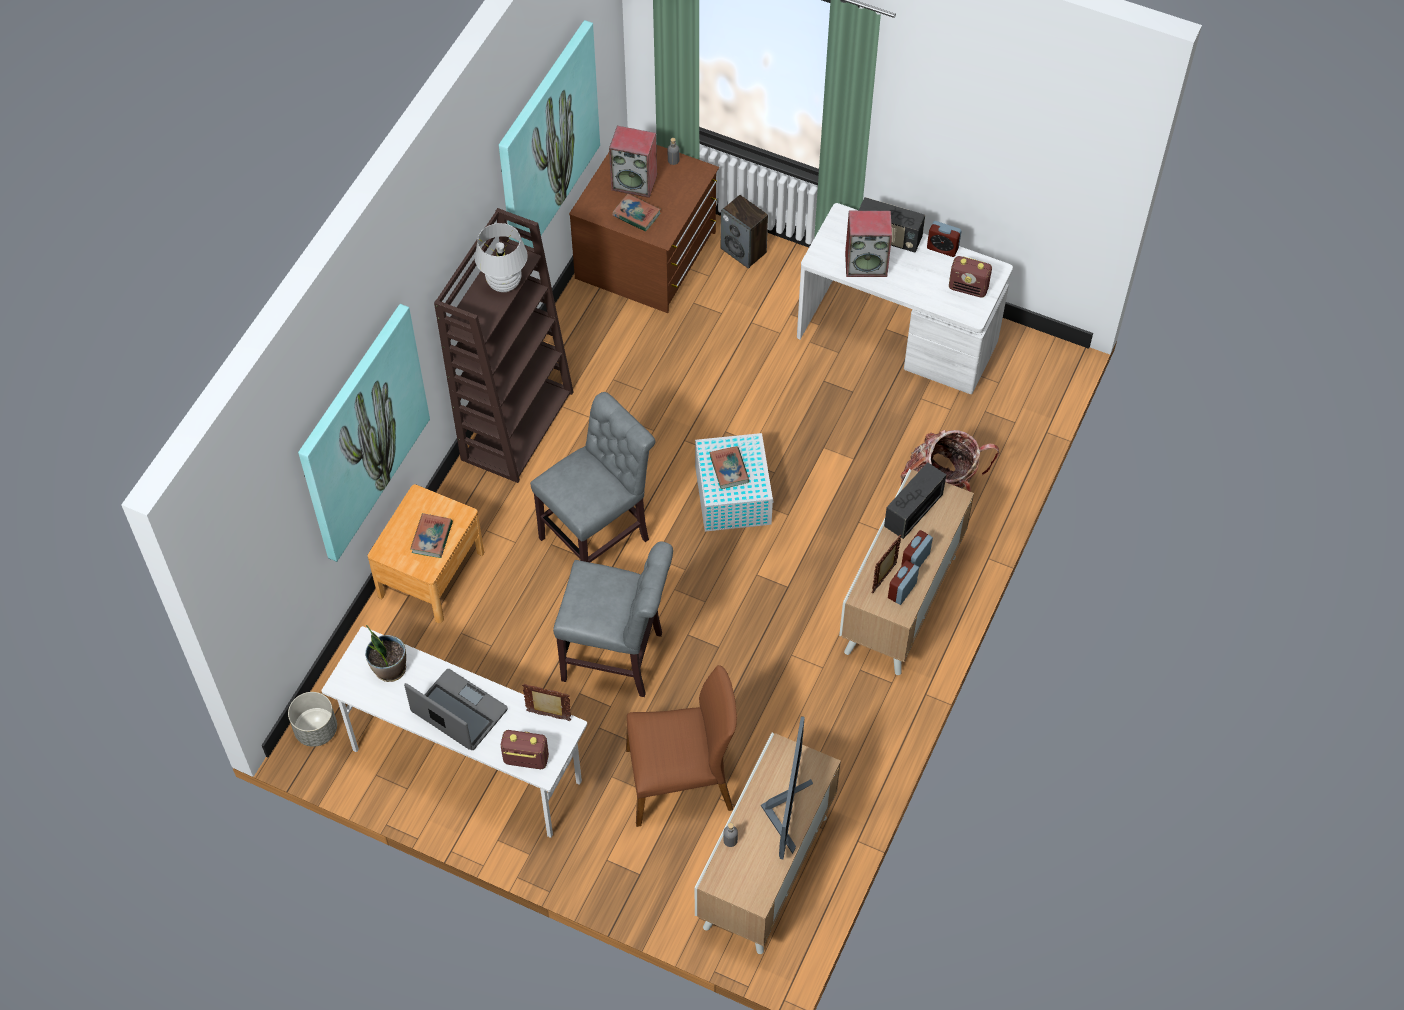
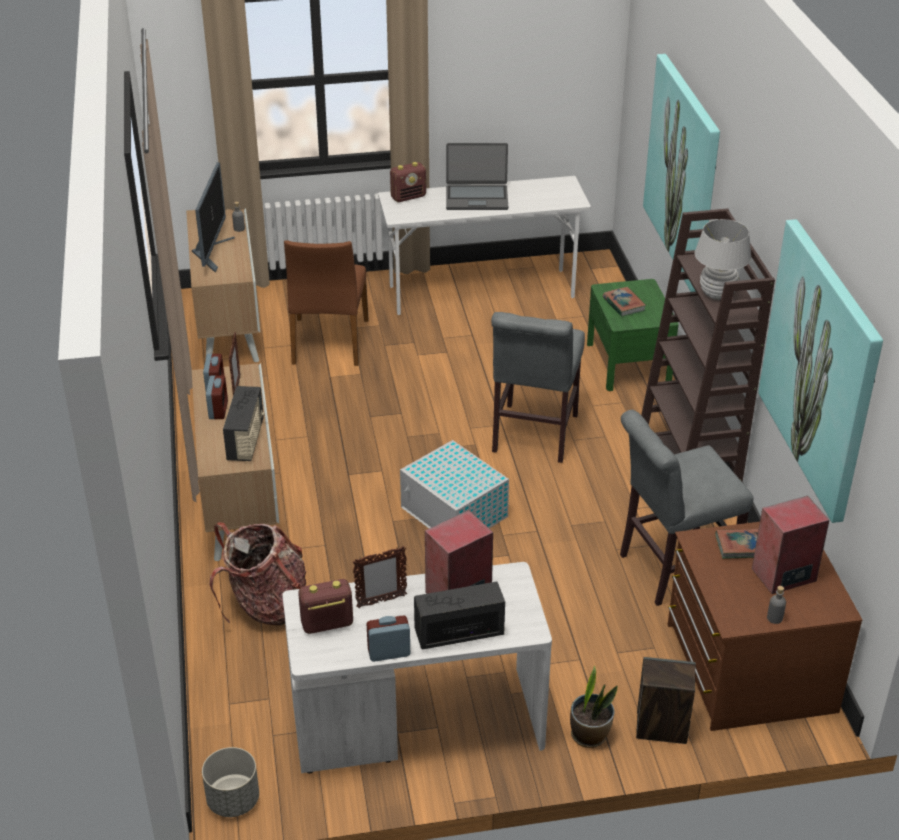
camera: 145 degrees right, 20 degrees down
grey planter [288,692,337,747] -> grey planter moved to [202,747,259,817]
potted plant [365,625,406,682] -> potted plant moved to [570,665,618,748]
brown nightstand [368,484,484,623] -> green nightstand [587,279,679,391]
picture frame [522,684,571,721] -> picture frame moved to [353,546,407,608]
grey chair [553,542,673,697] -> grey chair moved to [620,410,753,606]
brown chair [626,665,737,827] -> brown chair turned 45 degrees counterclockwise [284,240,369,366]
book [709,446,750,489] -> none
monitor [761,716,813,859] -> monitor turned 150 degrees counterclockwise [192,162,235,272]

